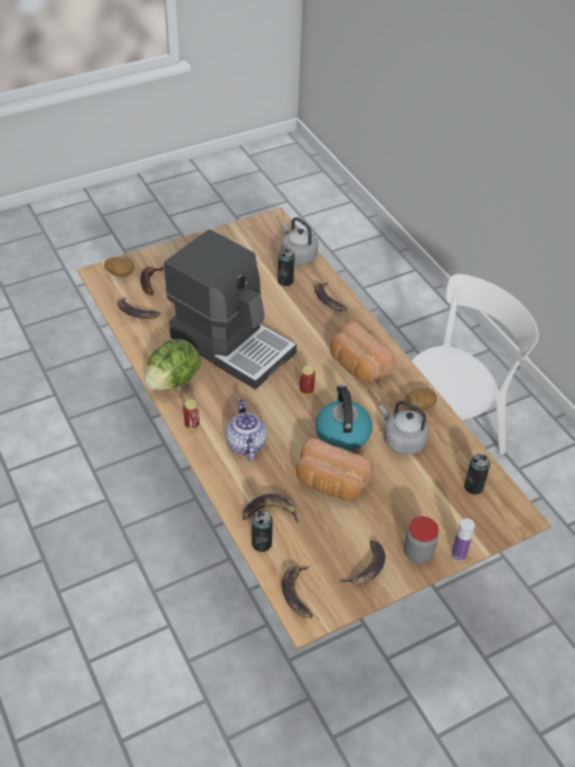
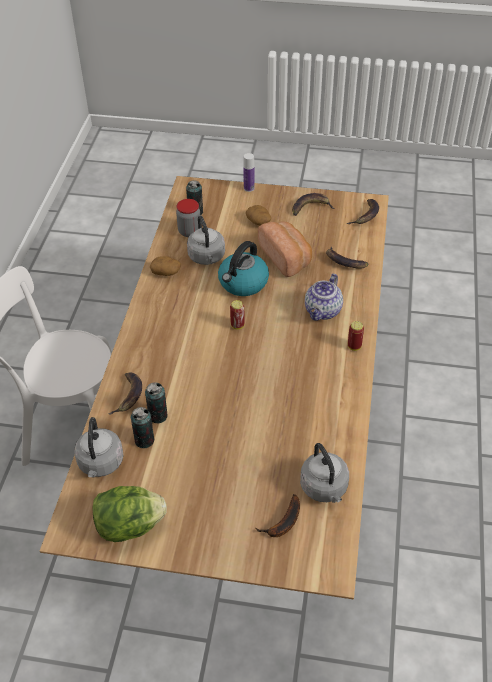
camera: 140 degrees left, 0 degrees up
potato [104,257,135,277] -> potato moved to [246,205,271,226]
banana [117,297,160,319] -> grey kettle [300,443,349,503]
lettuce [144,339,200,390] -> lettuce moved to [92,486,167,542]
coffee machine [164,229,297,390] -> none
can [252,510,273,552] -> can moved to [145,382,168,424]
bread [330,321,395,382] -> none
jar [404,516,439,564] -> jar moved to [176,199,200,237]

